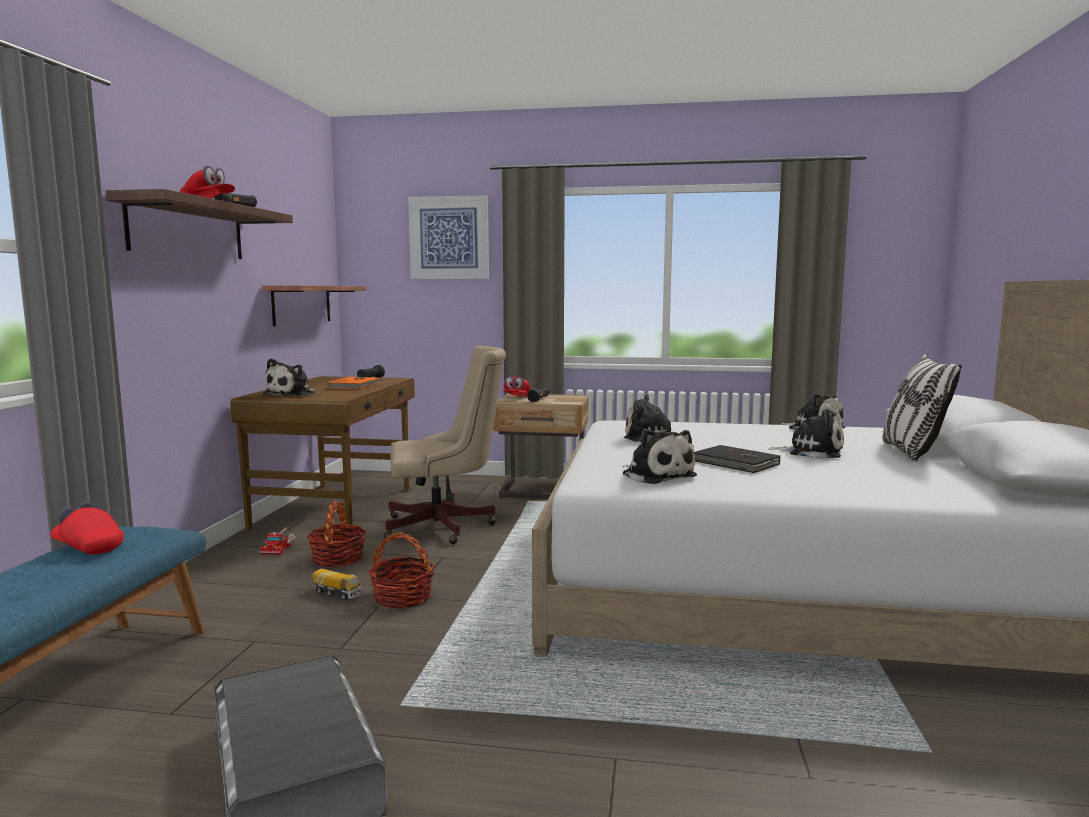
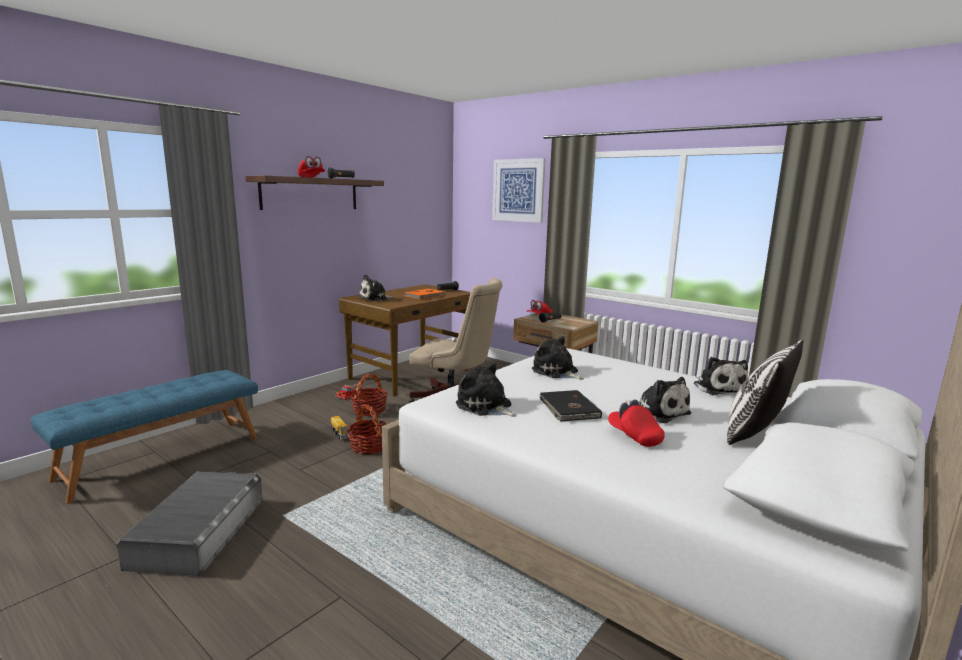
camera: 30 degrees right, 5 degrees up
red cap [50,502,124,554] -> red cap moved to [608,400,665,447]
shelf [263,285,366,326] -> none
plush toy [622,429,697,484] -> plush toy turned 135 degrees clockwise [456,362,517,417]

